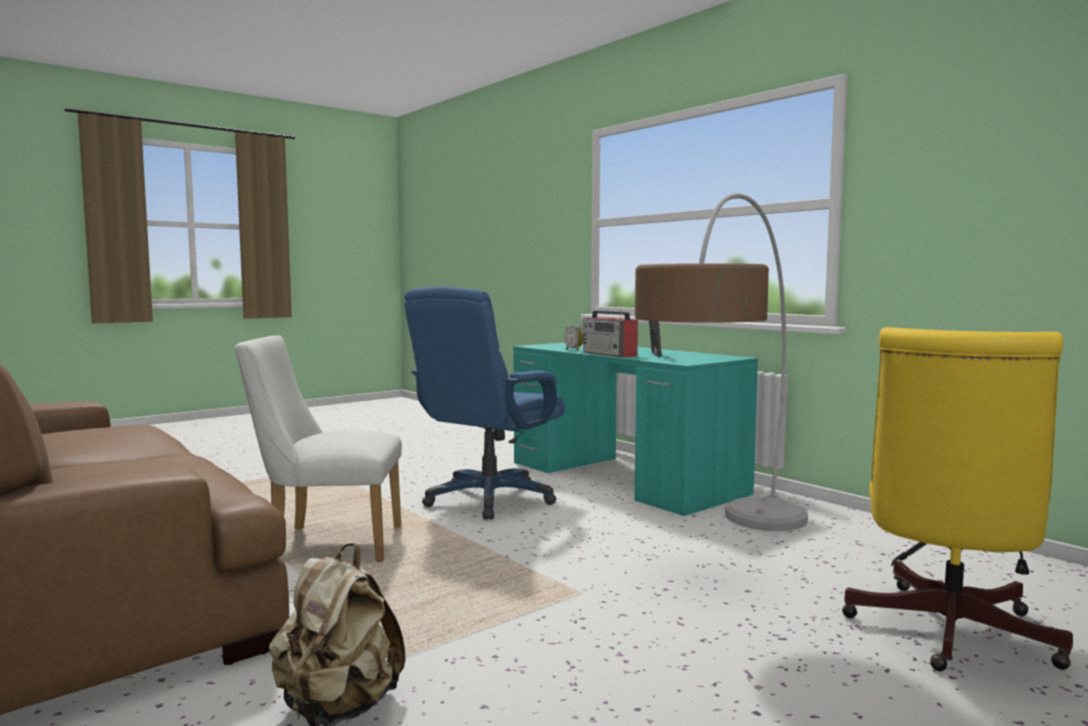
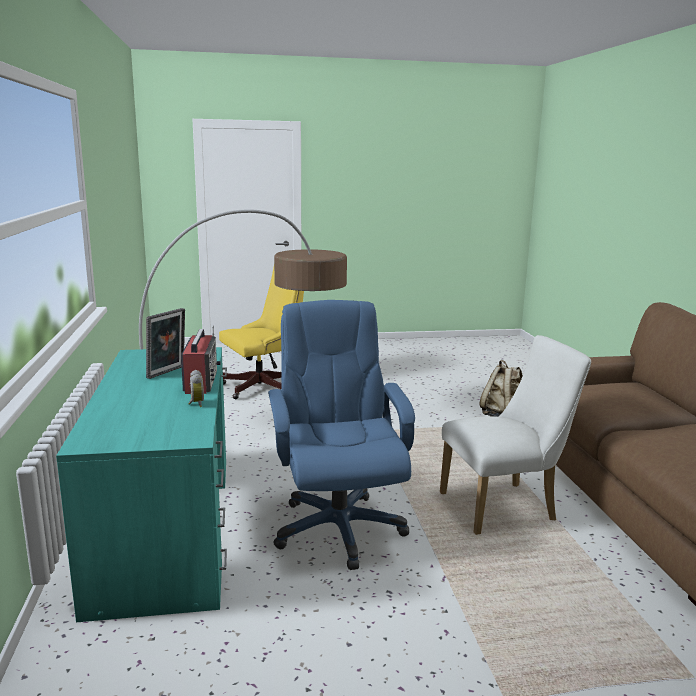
camera: 150 degrees left, 10 degrees up
white chair [235,335,402,562] -> white chair turned 45 degrees counterclockwise [440,335,591,535]
blue office chair [404,286,565,520] -> blue office chair turned 75 degrees counterclockwise [268,300,415,570]

